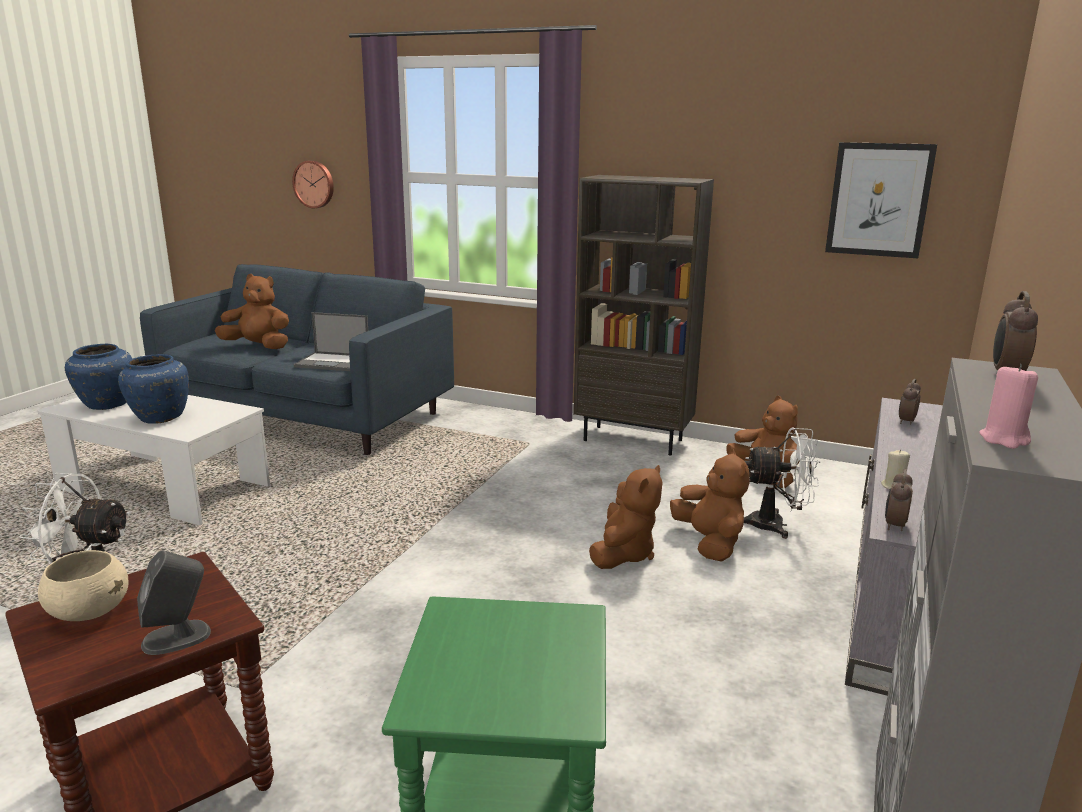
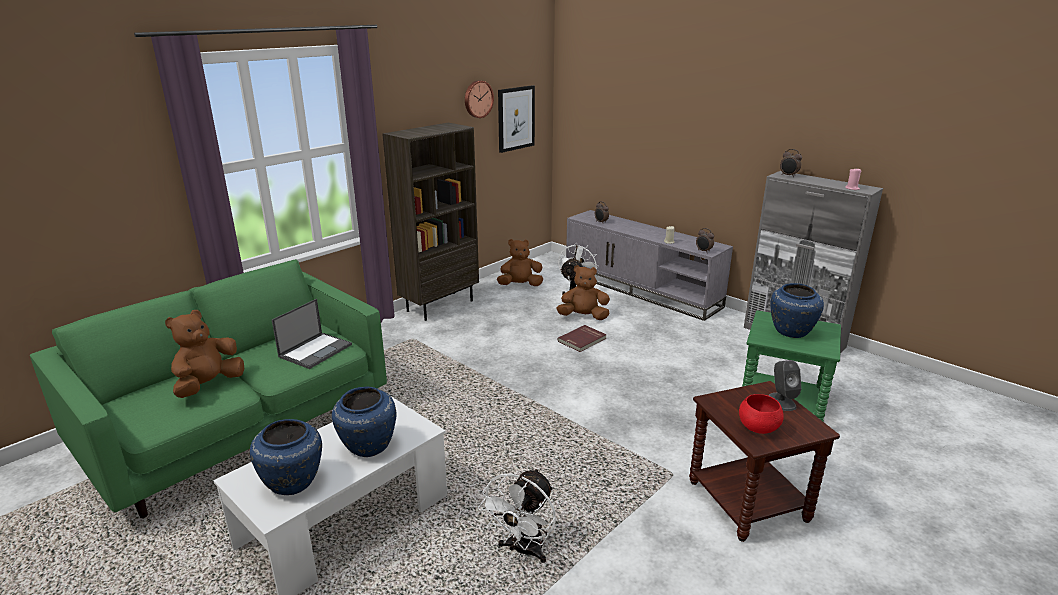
camera: 70 degrees left, 5 degrees up
beige bowl [38,550,128,621] -> red bowl [739,394,784,434]
blue sofa [140,264,454,455] -> green sofa [30,259,387,518]
wall clock [292,160,334,208] -> wall clock moved to [465,80,494,118]
brown plush toy [589,465,663,569] -> red book [558,325,607,352]
none -> blue vase [770,283,824,338]

